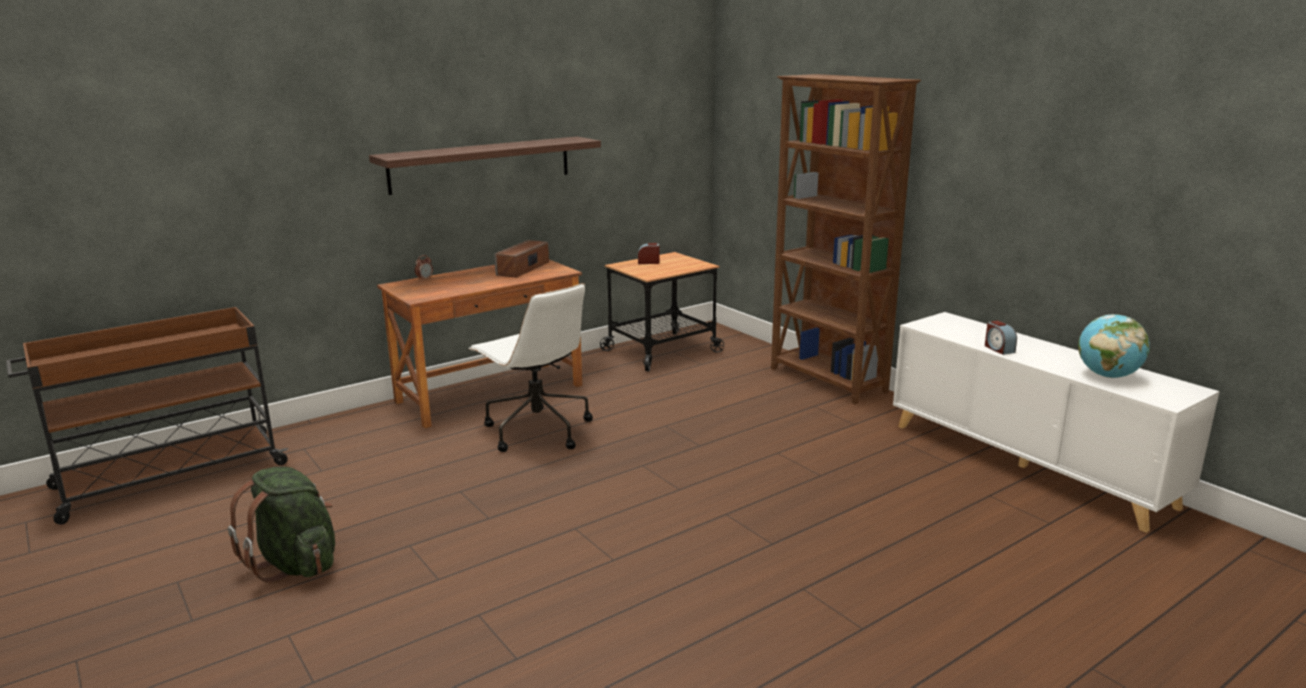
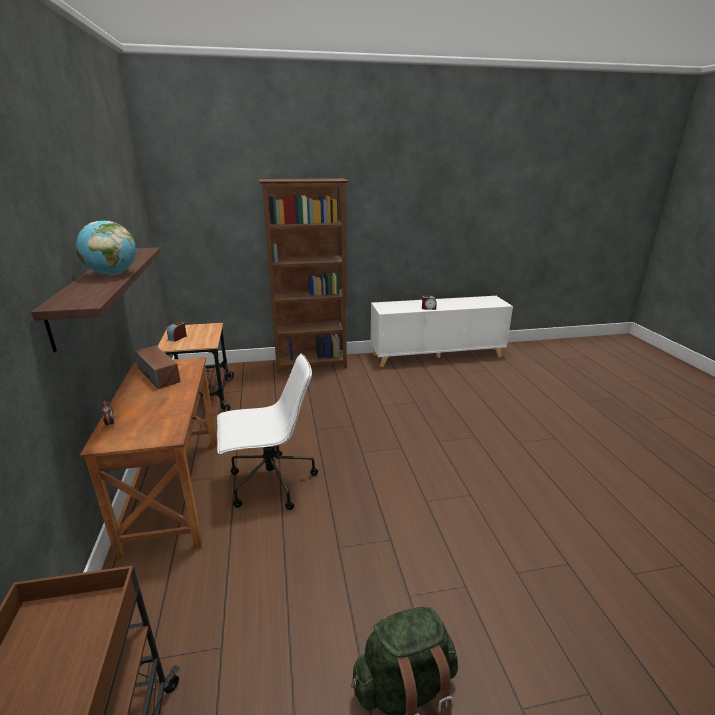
camera: 65 degrees left, 5 degrees up
globe [1078,314,1150,378] -> globe moved to [76,221,136,275]

